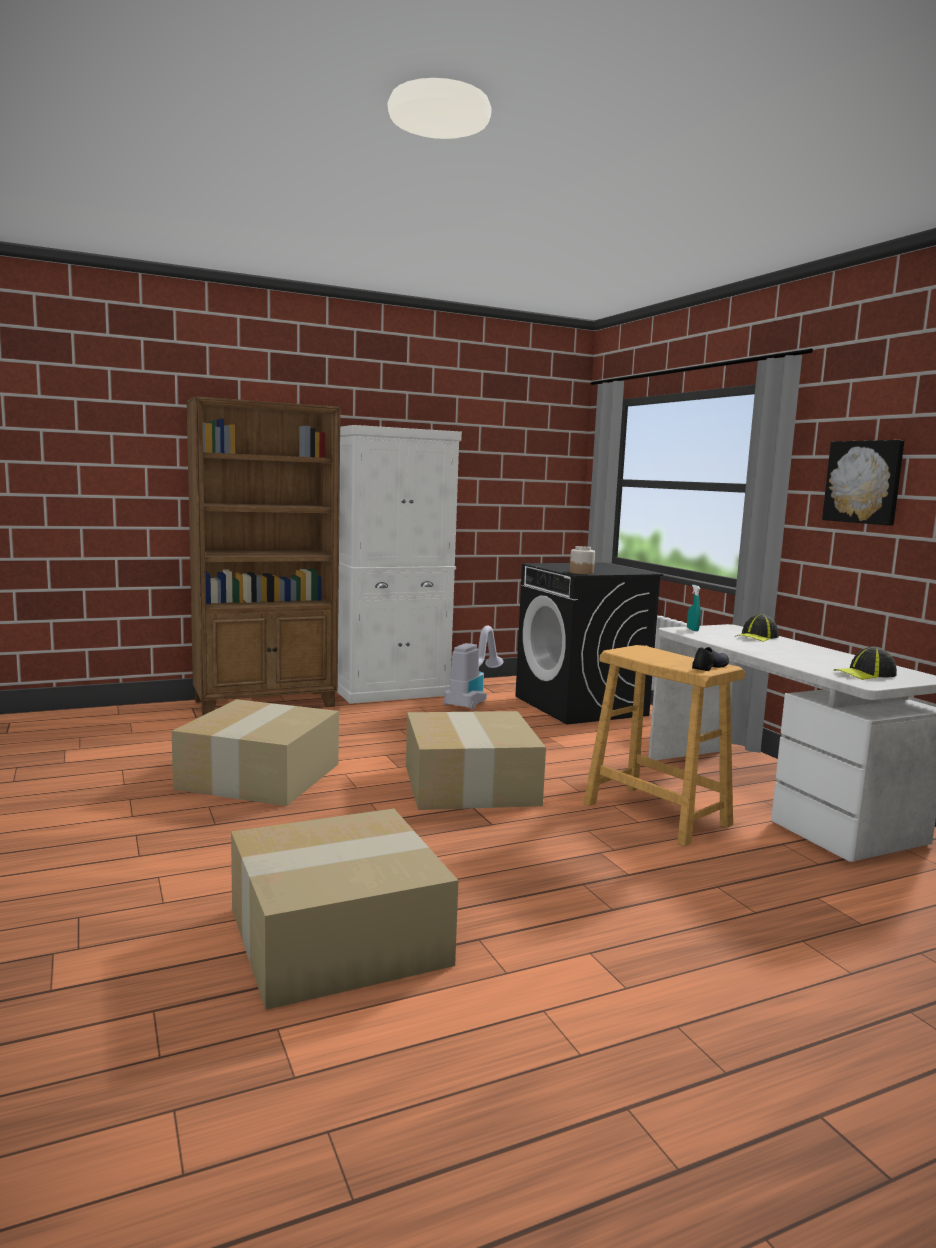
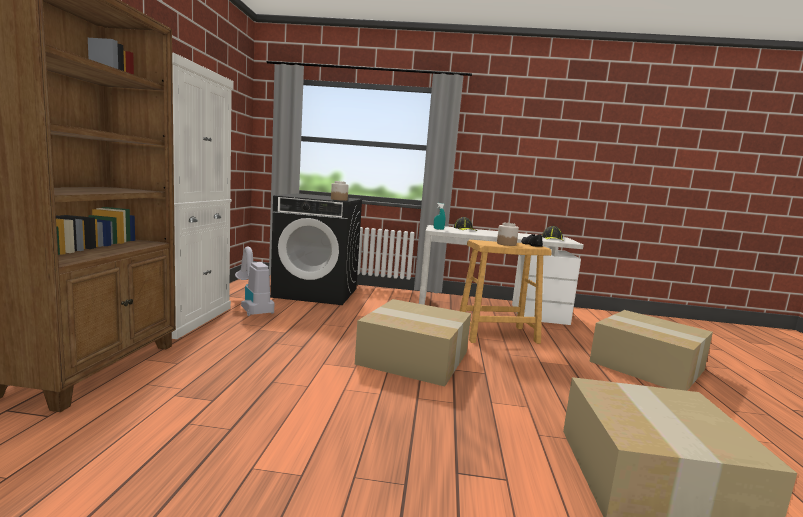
camera: 60 degrees left, 0 degrees up
cardboard box [172,699,339,806] -> cardboard box moved to [589,310,713,391]
picture [822,440,905,526] -> none
none -> jar [497,223,519,246]

